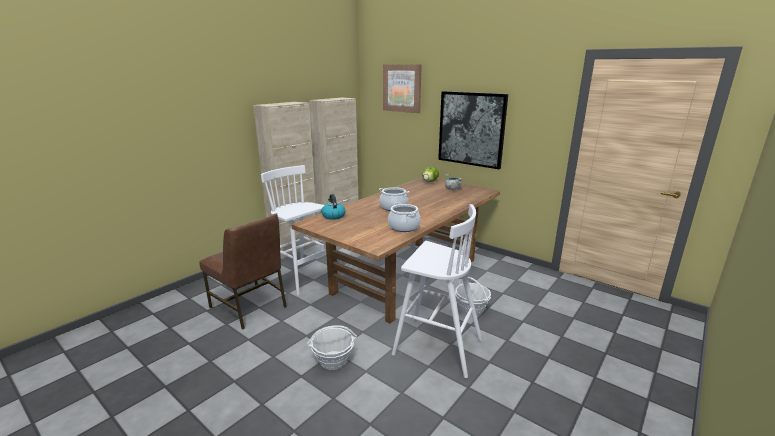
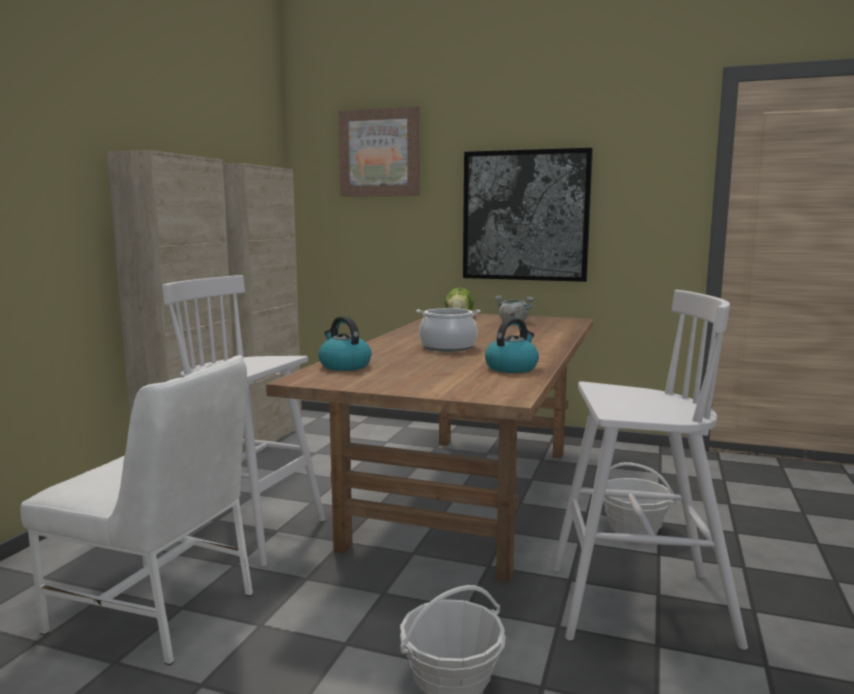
camera: 20 degrees left, 10 degrees down
brown chair [199,213,287,329] -> white chair [20,355,253,665]
cooking pot [388,202,421,232] -> kettle [485,318,539,373]

